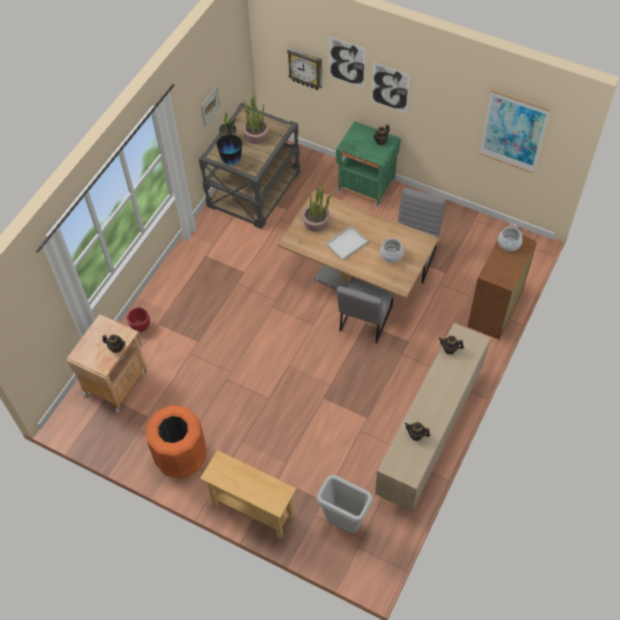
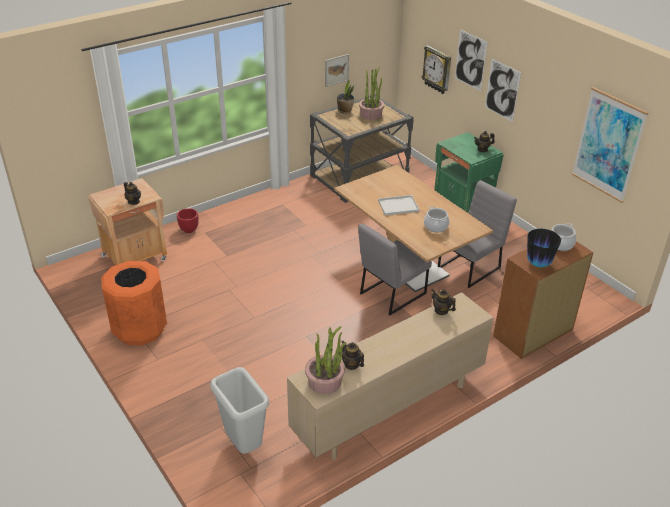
camera: 25 degrees right, 20 degrees down
beige console table [200,450,297,539] -> none
vase [217,135,242,165] -> vase moved to [527,229,561,267]
potted plant [302,184,334,232] -> potted plant moved to [305,326,346,394]

